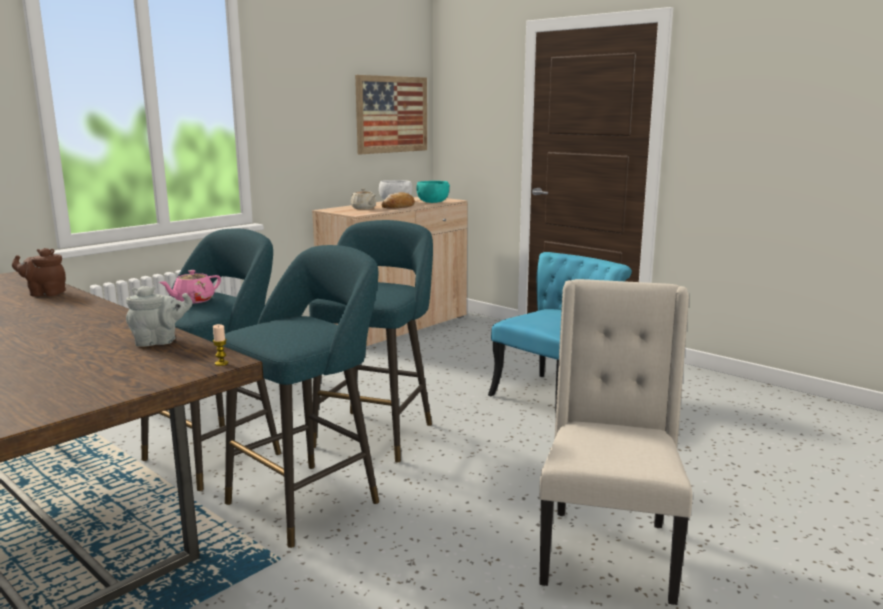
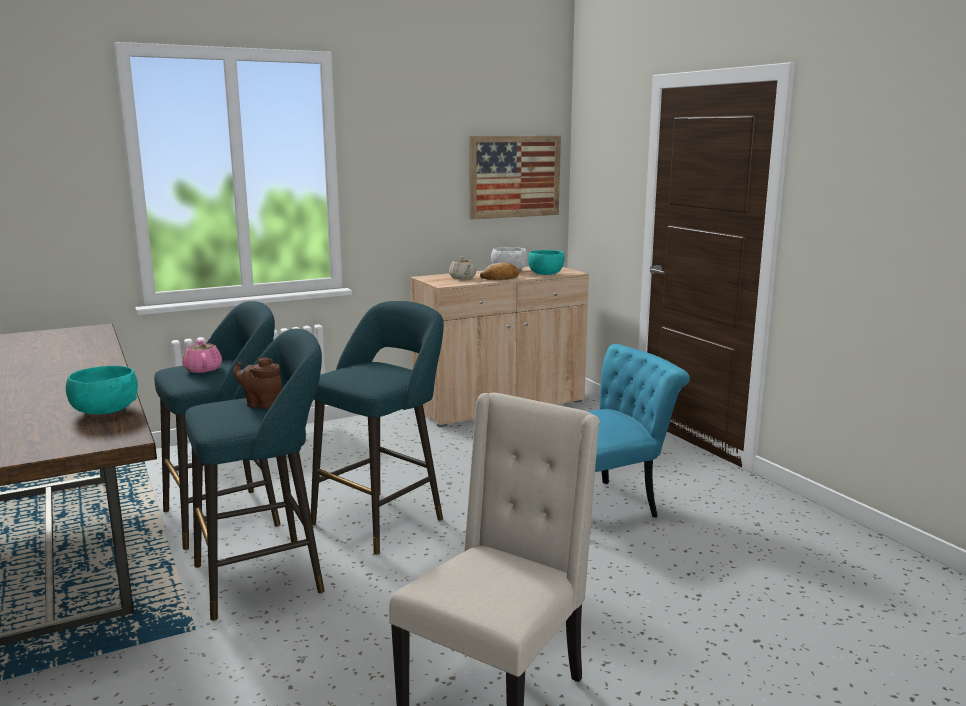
camera: 20 degrees right, 0 degrees up
brown teapot [12,248,66,297] -> brown teapot moved to [233,357,282,409]
grey teapot [126,286,192,347] -> turquoise bowl [66,366,138,414]
pink teapot [159,270,221,304] -> pink teapot turned 90 degrees clockwise [182,340,222,373]
candle [213,324,228,366] -> none

